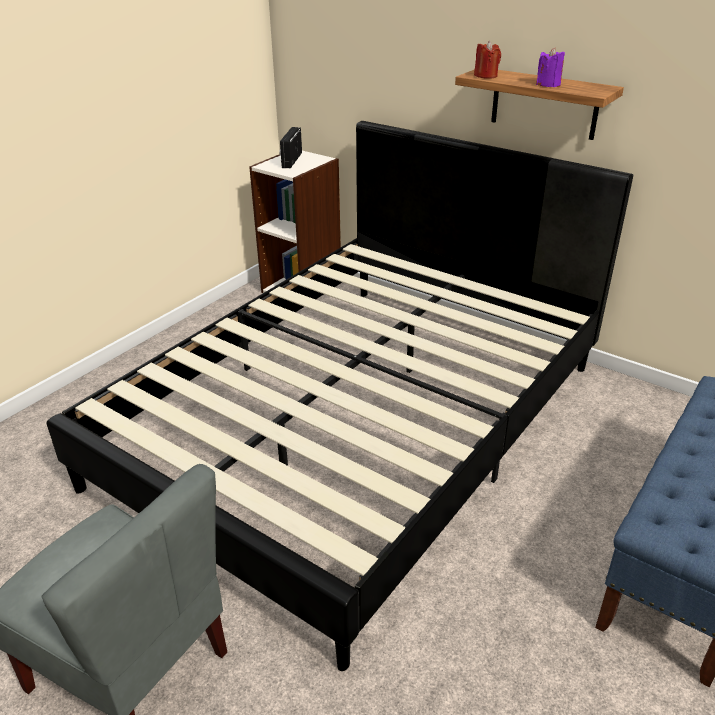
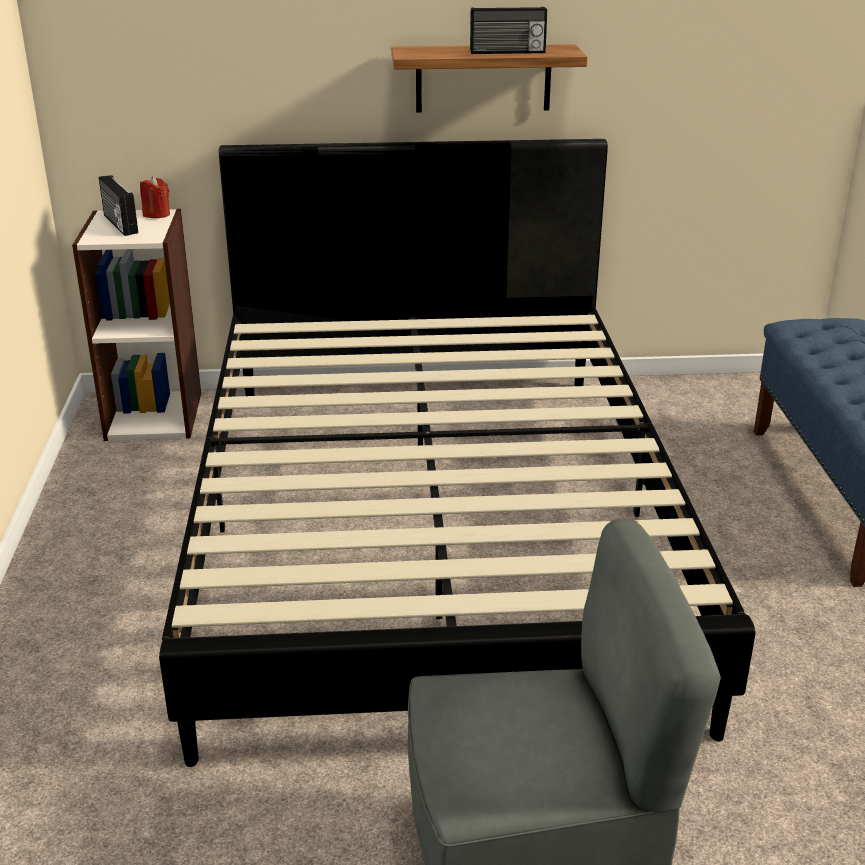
camera: 40 degrees left, 5 degrees down
red candle [474,41,501,79] -> red candle moved to [140,176,170,218]
purple candle [536,48,565,87] -> radio [470,7,547,54]

